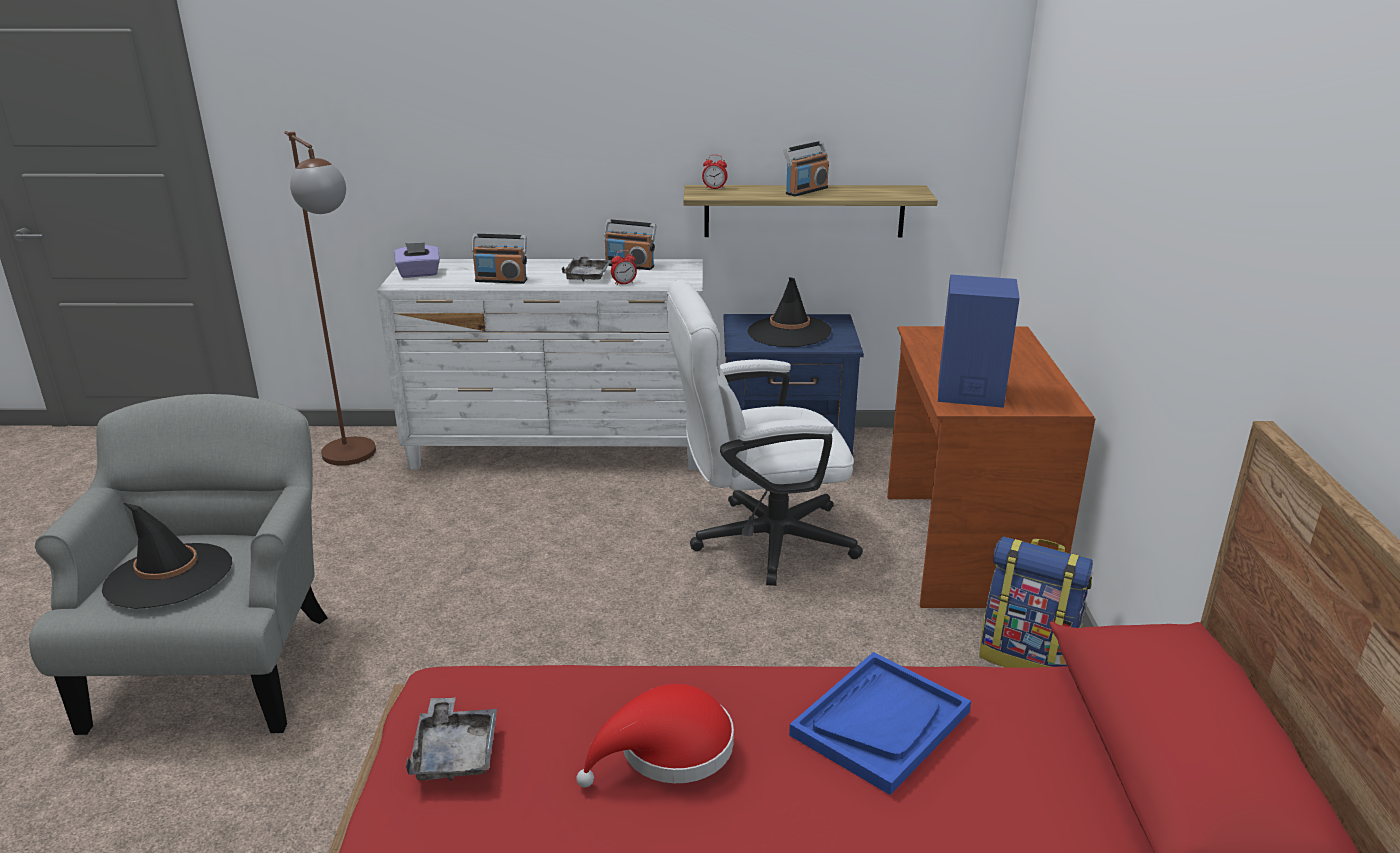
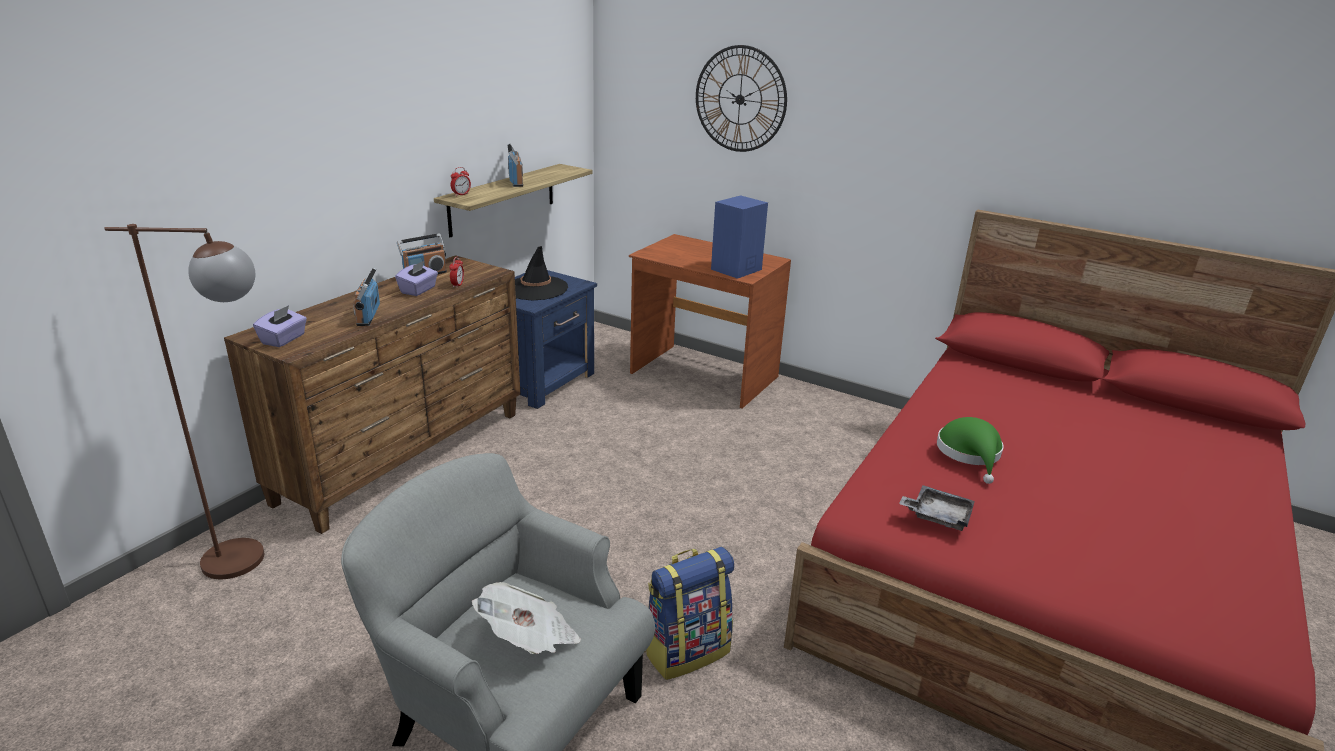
camera: 60 degrees left, 0 degrees up
black hat [102,503,232,609] -> newspaper [472,582,581,655]
white dresser [377,259,703,470] -> brown dresser [224,255,520,534]
radio [471,234,527,284] -> radio turned 135 degrees clockwise [353,268,380,326]
grey tray [562,255,611,282] -> purple tissue box [395,260,438,296]
red hat [576,684,734,788] -> green hat [937,417,1004,484]
white office chair [667,280,863,586] -> none
blue tray [789,652,971,795] -> none
backpack [979,537,1093,668] -> backpack moved to [646,547,734,680]
none -> wall clock [696,45,787,152]

